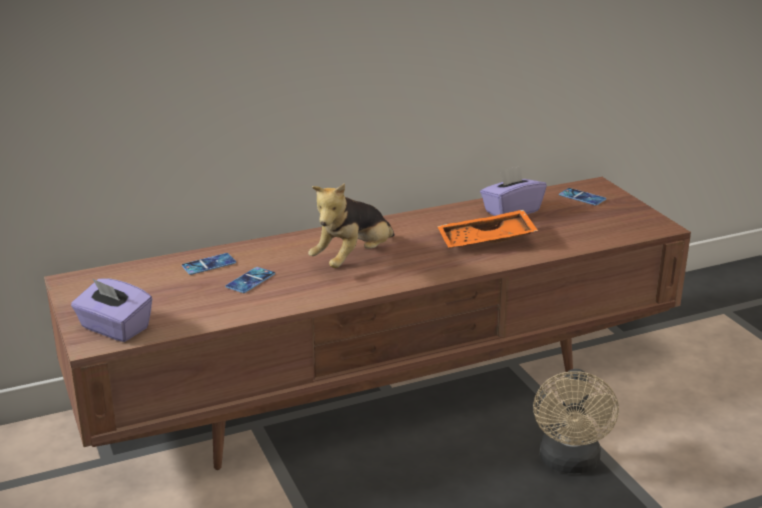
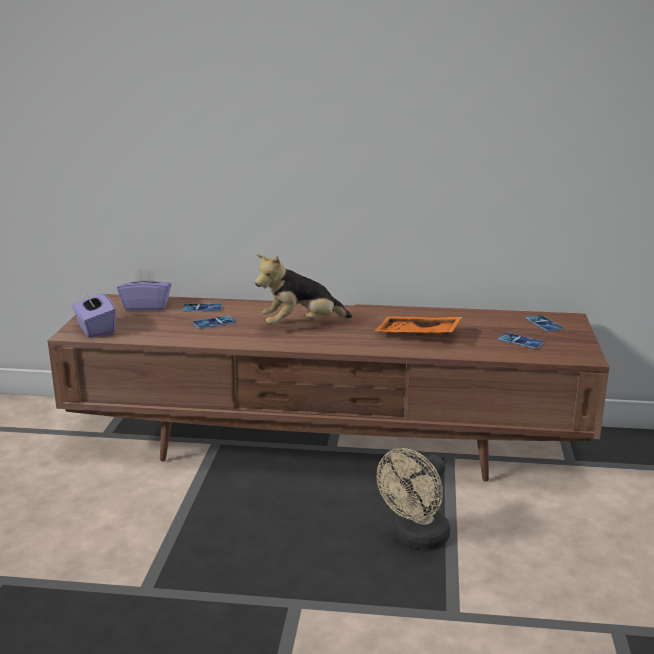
camera: 30 degrees right, 5 degrees down
purple tissue box [480,166,547,216] -> purple tissue box moved to [117,269,171,311]
none -> phone [498,333,544,349]

